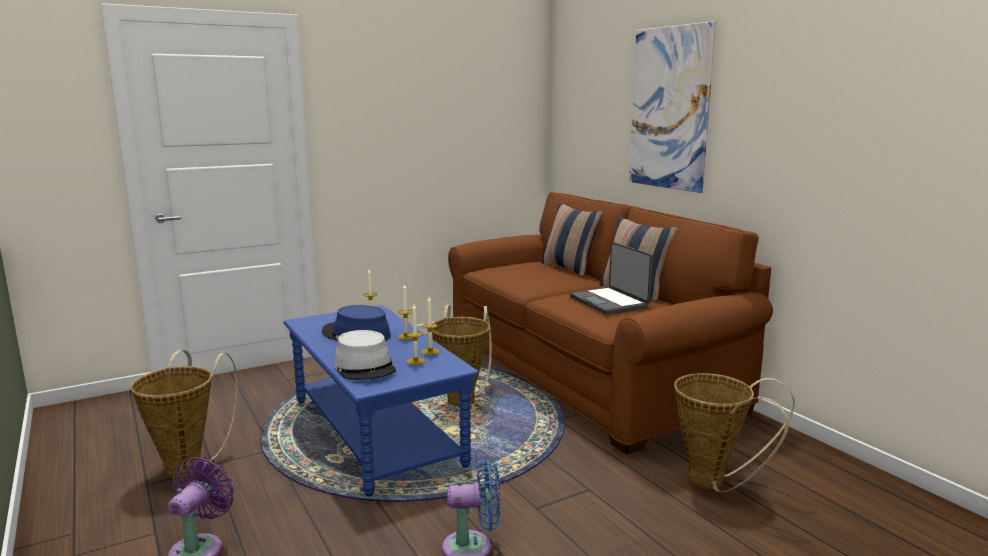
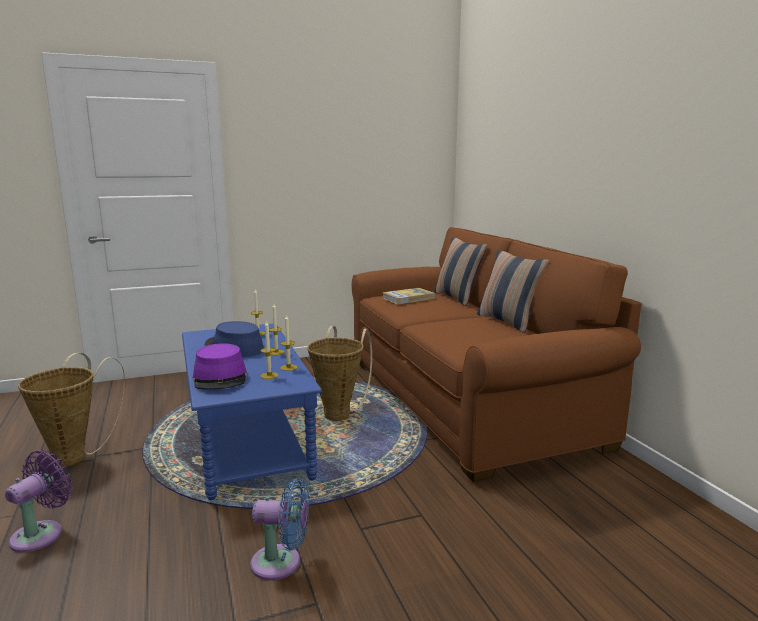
camera: 10 degrees right, 0 degrees up
grey hat [334,330,396,380] -> purple hat [193,343,247,390]
laptop [570,242,653,314] -> none
picture [629,21,716,193] -> none
basket [674,373,795,492] -> none
none -> book [382,288,435,304]

